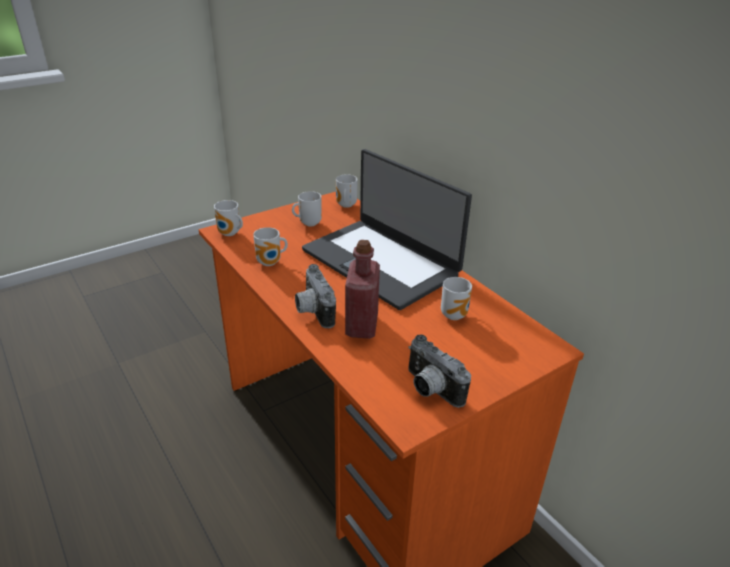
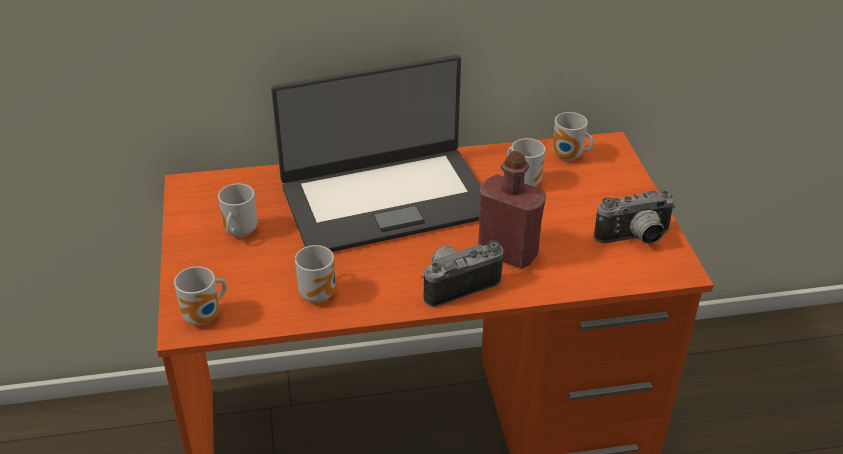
camera: 65 degrees left, 5 degrees up
camera [295,264,336,328] -> camera turned 150 degrees clockwise [421,240,504,307]
mug [336,174,358,208] -> mug moved to [552,112,594,161]

